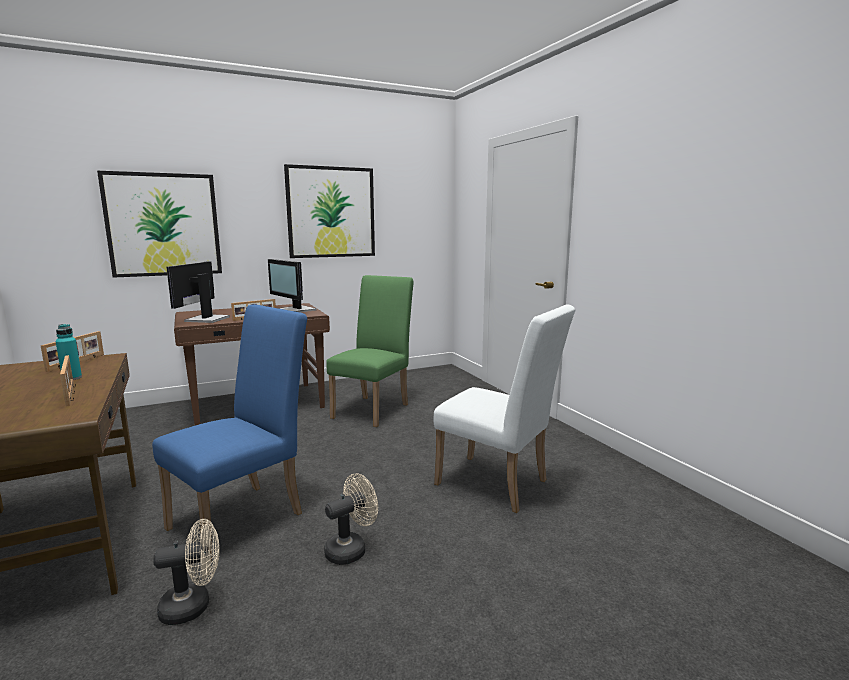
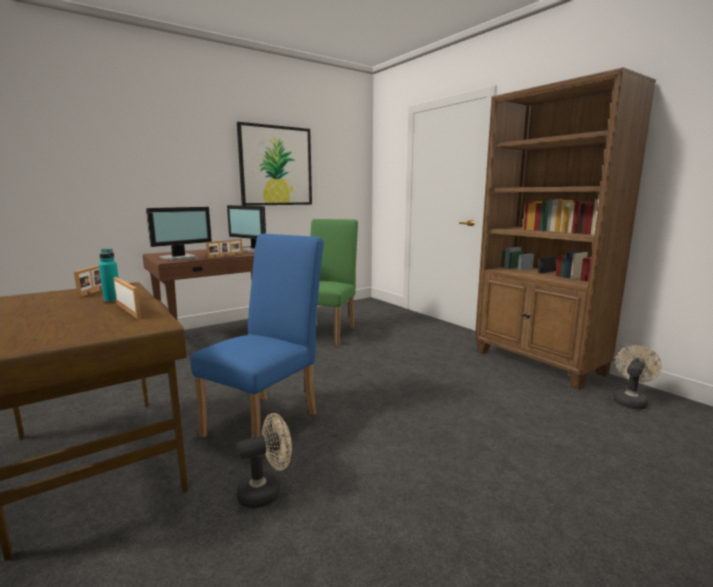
camera: 10 degrees left, 0 degrees up
picture [97,171,222,278] -> none
monitor [166,261,230,323] -> monitor turned 135 degrees counterclockwise [146,207,212,261]
beige fan [324,473,378,565] -> beige fan moved to [613,345,662,410]
white chair [434,305,575,513] -> none
none -> brown bookcase [475,67,656,390]

